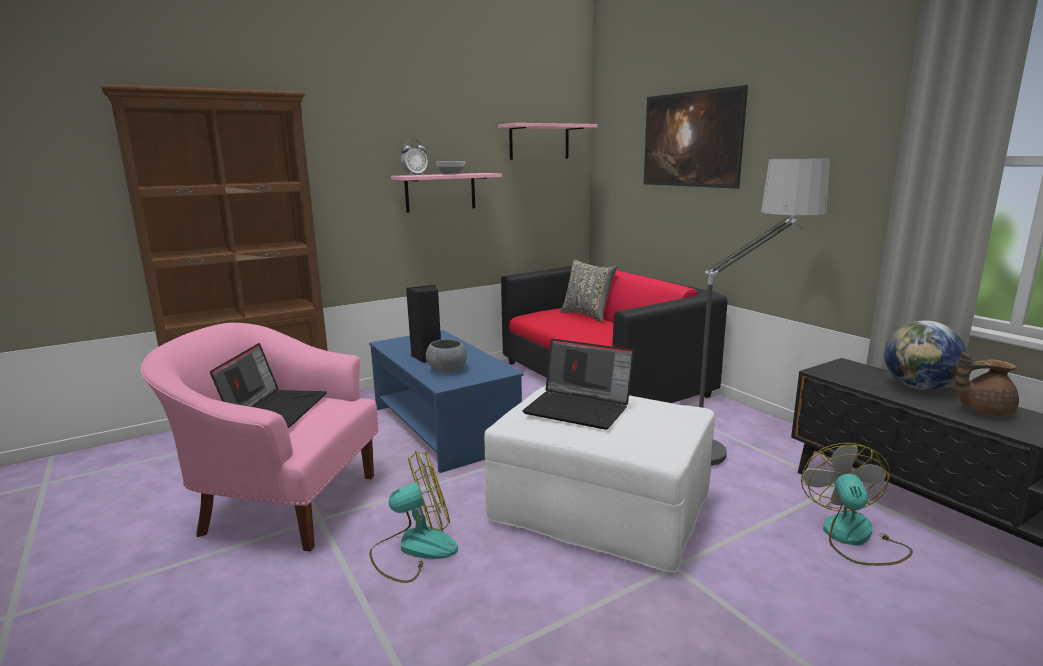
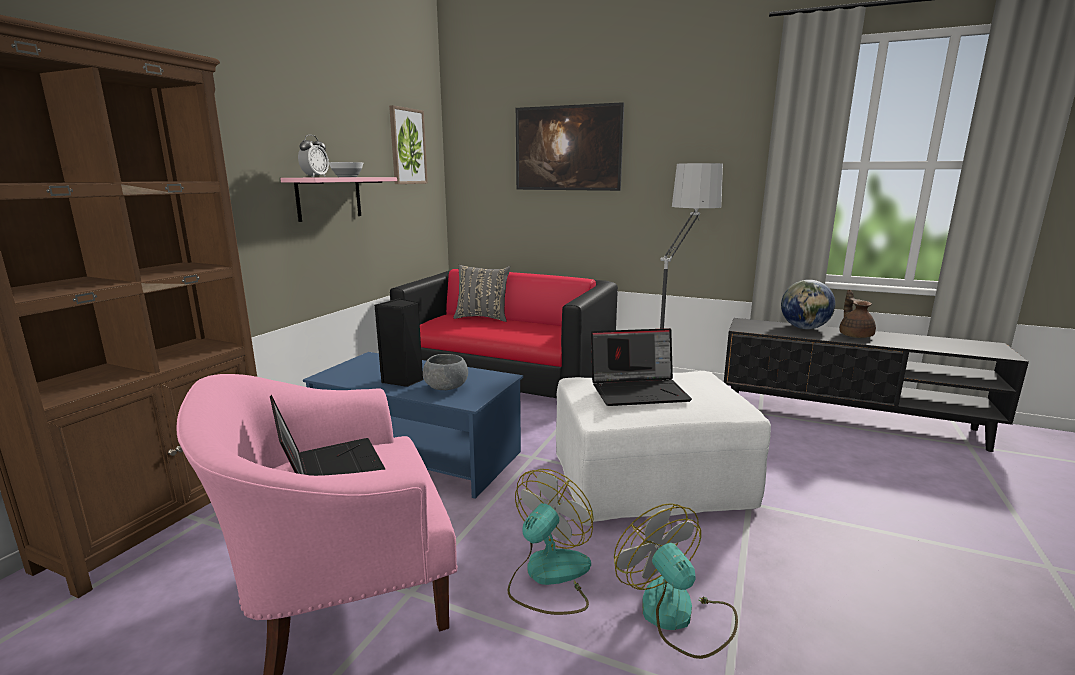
camera: 35 degrees left, 0 degrees up
pink shelf [498,123,597,160] -> picture [389,105,428,184]
fan [801,443,913,566] -> fan moved to [614,503,738,659]
brown teapot [955,352,1019,416] -> brown teapot turned 120 degrees clockwise [839,290,876,338]

